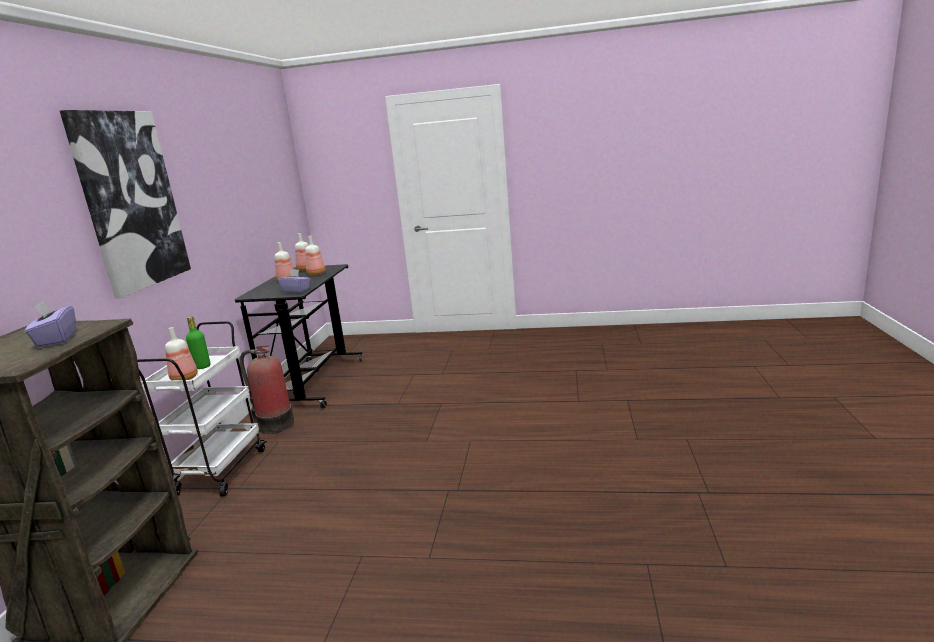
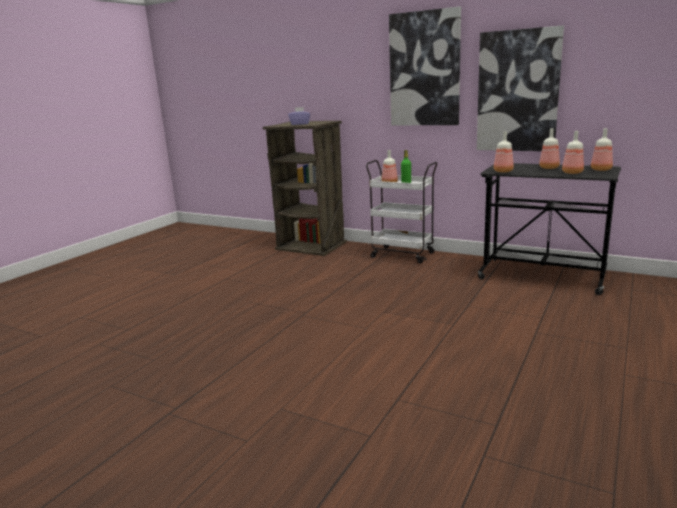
camera: 110 degrees right, 0 degrees up
fire extinguisher [239,345,294,434] -> none
purple tissue box [278,269,310,293] -> bottle [494,131,514,173]
none -> picture [477,26,564,151]

